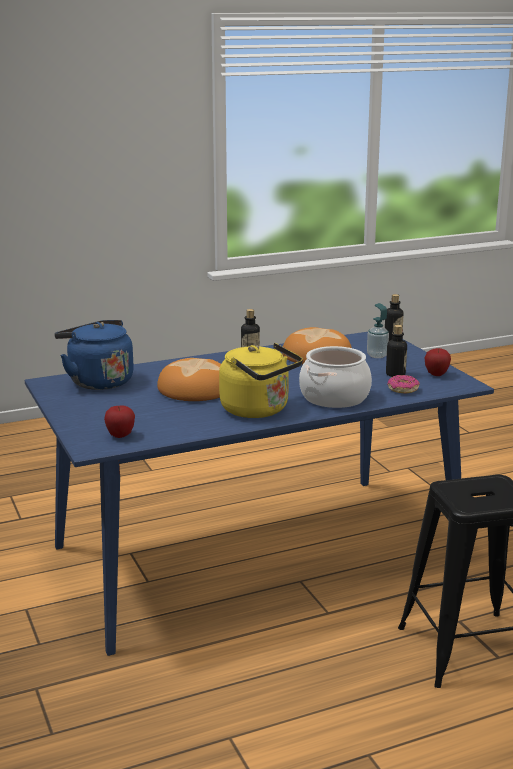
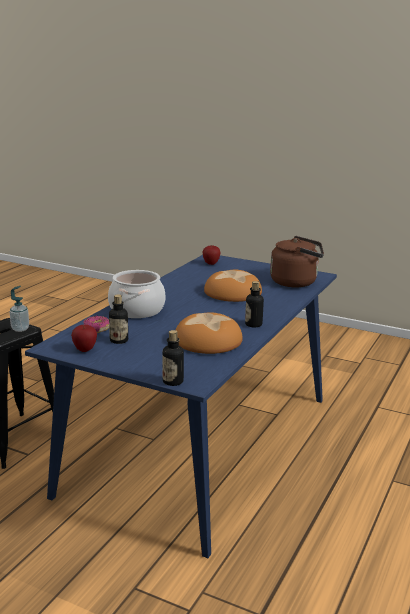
camera: 140 degrees right, 0 degrees up
blue kettle [54,320,134,390] -> brown kettle [270,236,324,287]
yellow kettle [219,343,303,418] -> none
soap dispenser [367,303,389,358] -> soap dispenser moved to [10,286,29,332]

